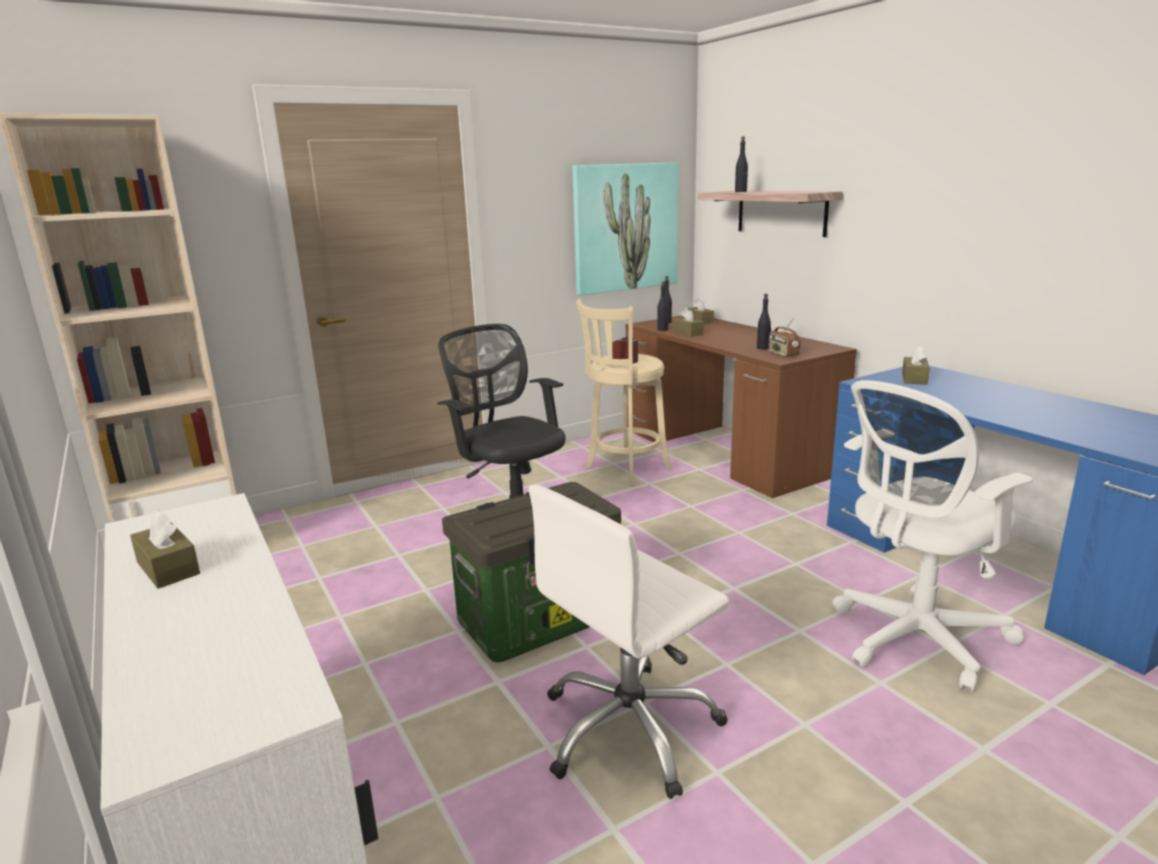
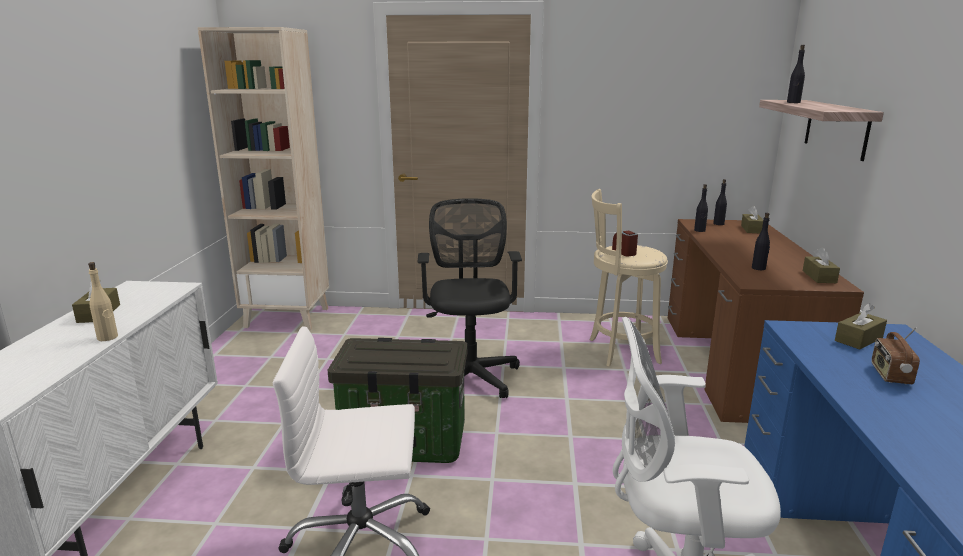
camera: 35 degrees right, 0 degrees up
picture [572,162,679,295] -> none
brown tissue box [673,308,704,337] -> brown tissue box moved to [803,247,840,283]
radio [768,318,801,357] -> radio moved to [871,327,920,384]
none -> beige bottle [88,262,118,341]

